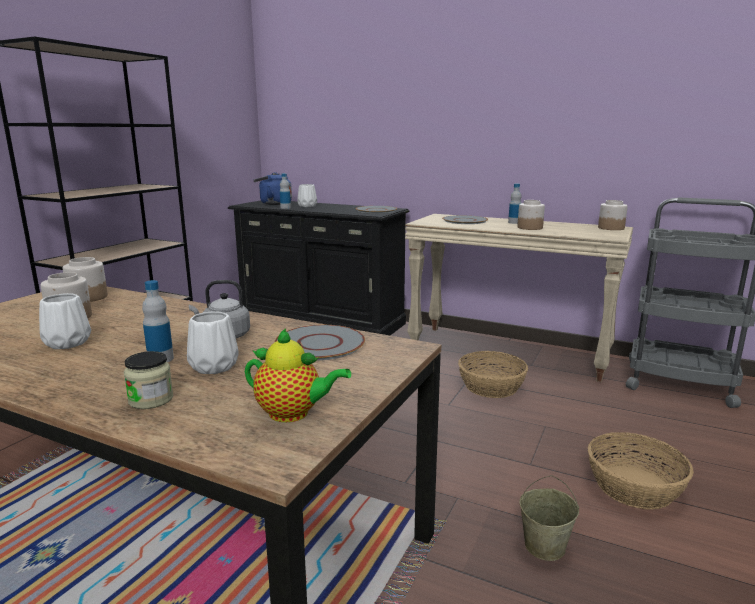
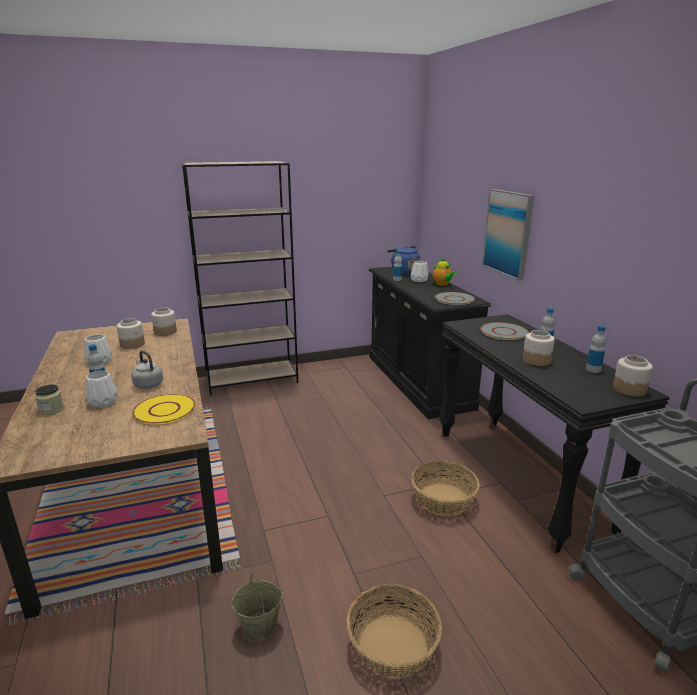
camera: 45 degrees right, 5 degrees up
teapot [245,329,351,422] -> teapot moved to [432,257,457,286]
grey plate [274,325,365,360] -> yellow plate [132,394,195,424]
beige console table [405,214,633,382] -> black console table [440,314,670,553]
none -> picture [482,189,534,281]
none -> bottle [586,325,606,373]

